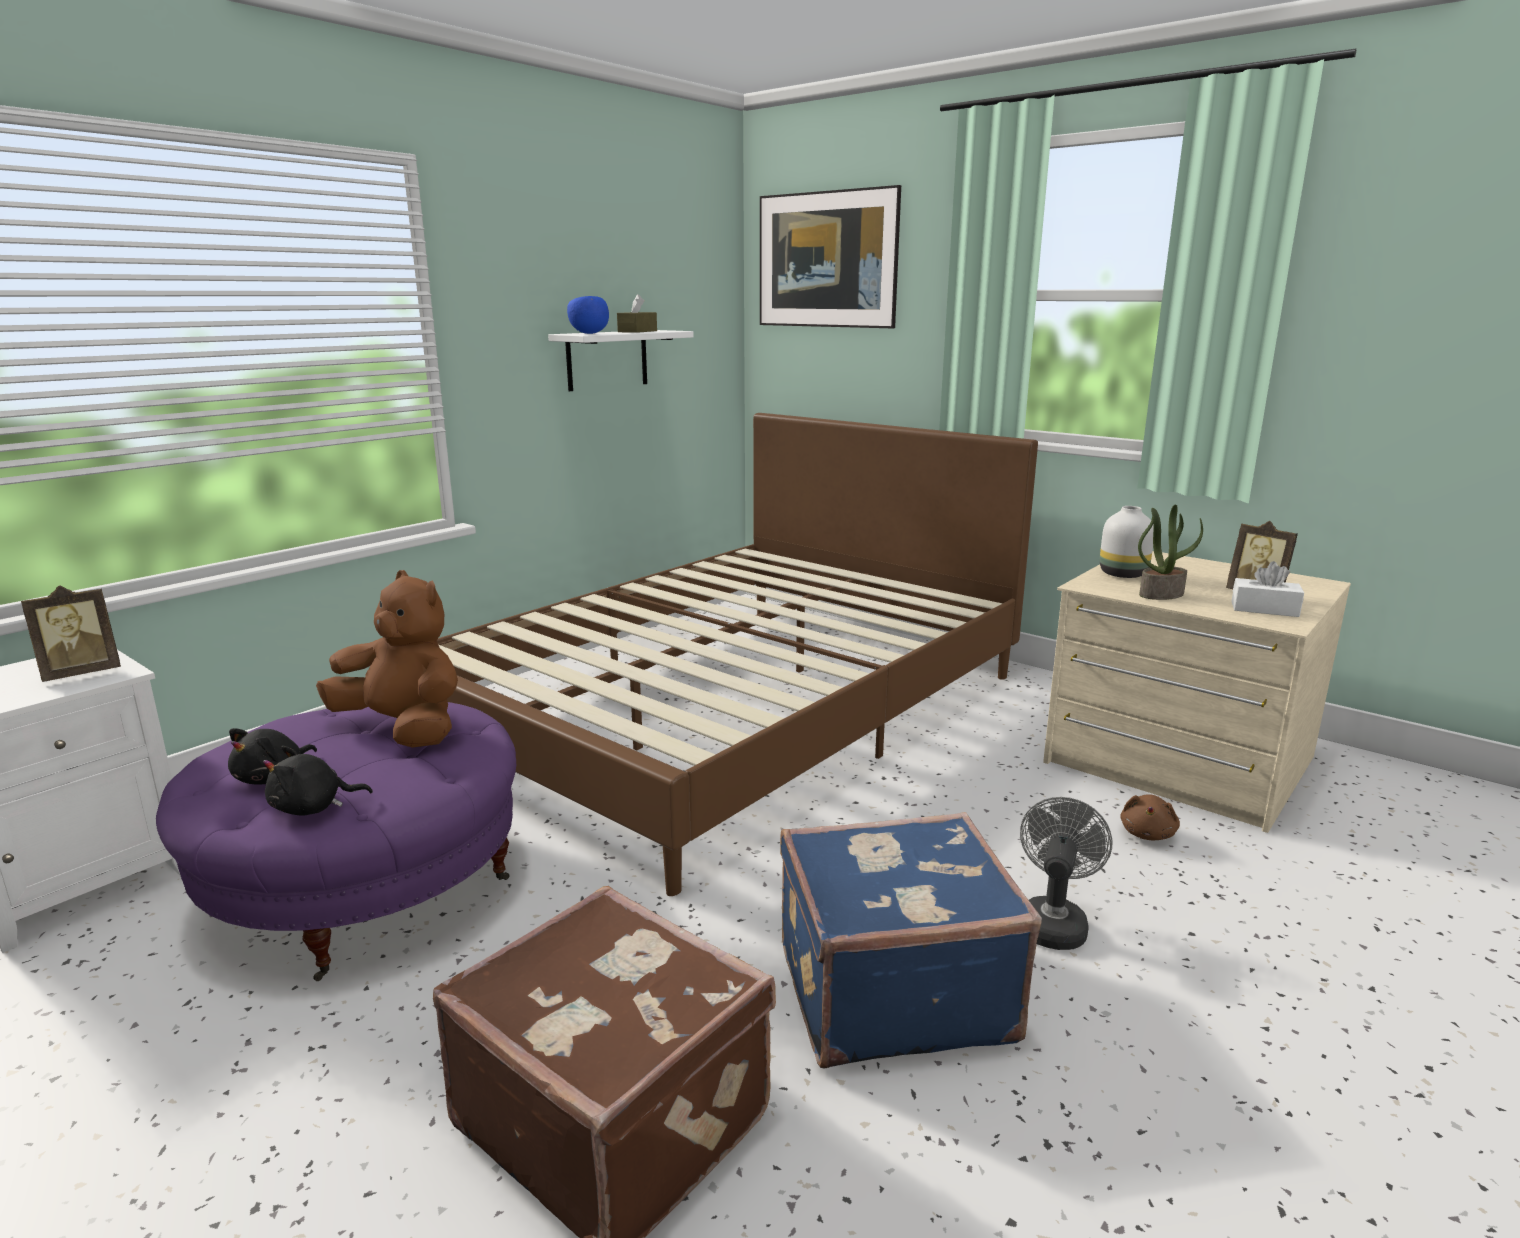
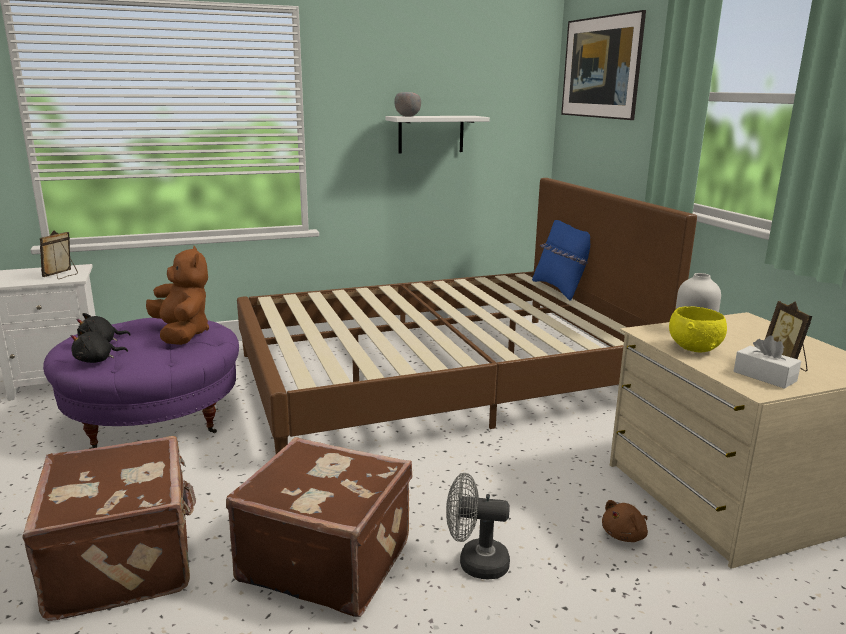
camera: 30 degrees right, 0 degrees up
picture frame [21,585,121,682] -> picture frame turned 120 degrees clockwise [40,230,78,279]
black plush toy [263,746,373,816] -> black plush toy turned 45 degrees counterclockwise [71,328,128,363]
blue bowl [567,296,609,334] -> grey bowl [394,92,421,117]
brown tissue box [617,294,657,333] -> none
blue suitcase [780,812,1042,1069] -> brown suitcase [226,437,412,617]
grey fan [1020,797,1112,950] -> grey fan turned 135 degrees counterclockwise [446,473,510,579]
potted plant [1138,505,1203,600] -> yellow bowl [669,306,727,352]
none -> blue pillow [532,220,590,301]

